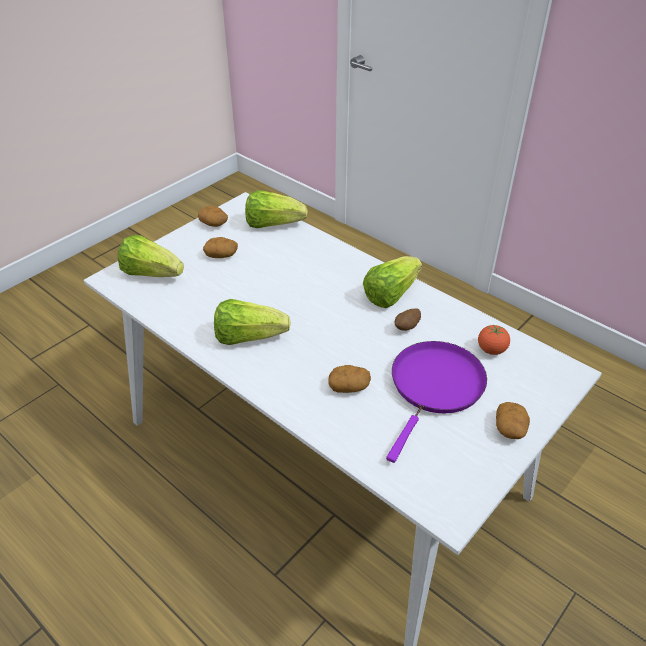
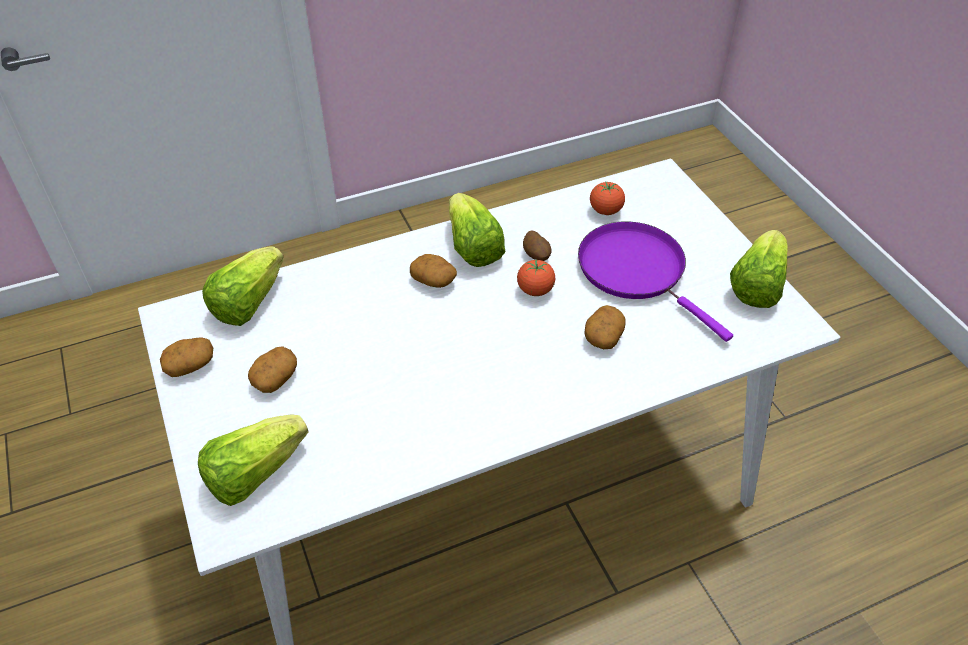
camera: 65 degrees left, 5 degrees up
lettuce [214,299,291,345] -> lettuce moved to [730,230,788,308]
potato [496,402,530,439] -> potato moved to [410,254,457,288]
none -> tomato [517,259,555,296]

